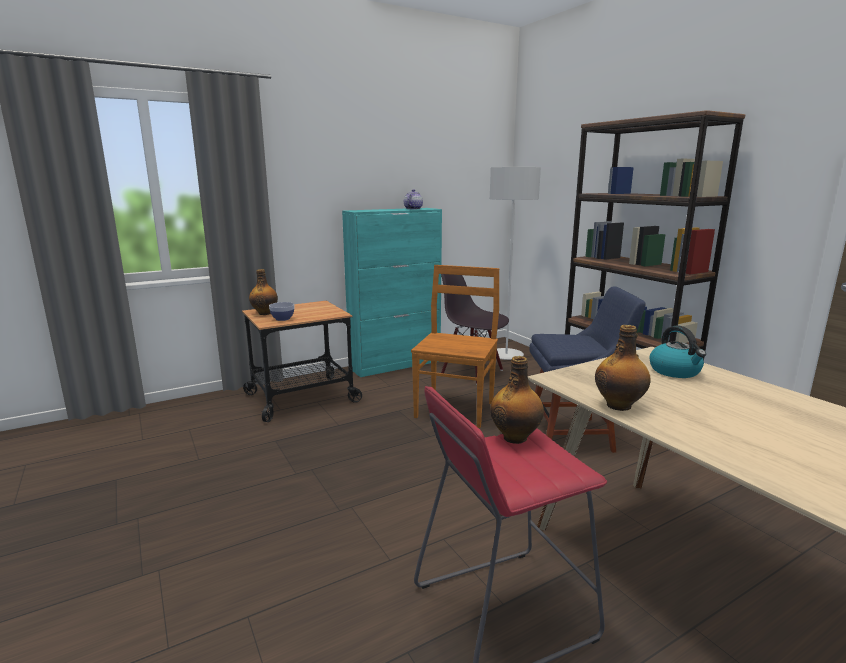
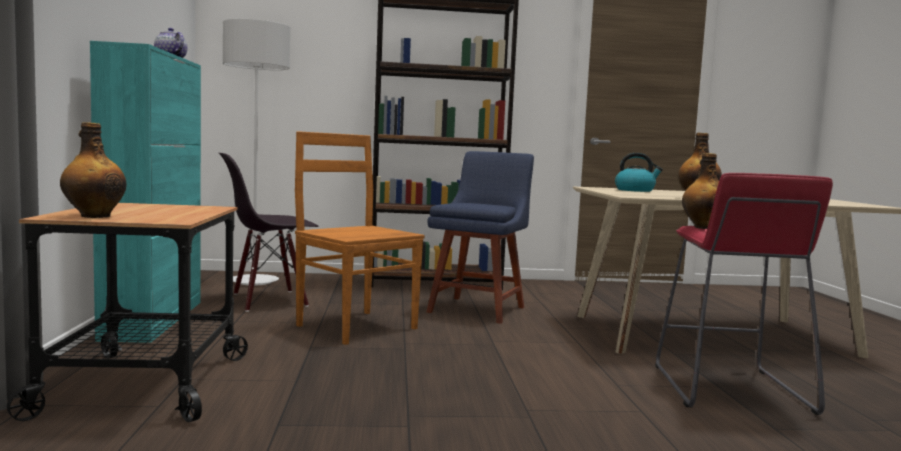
camera: 65 degrees left, 10 degrees down
bowl [269,302,294,321] -> none

